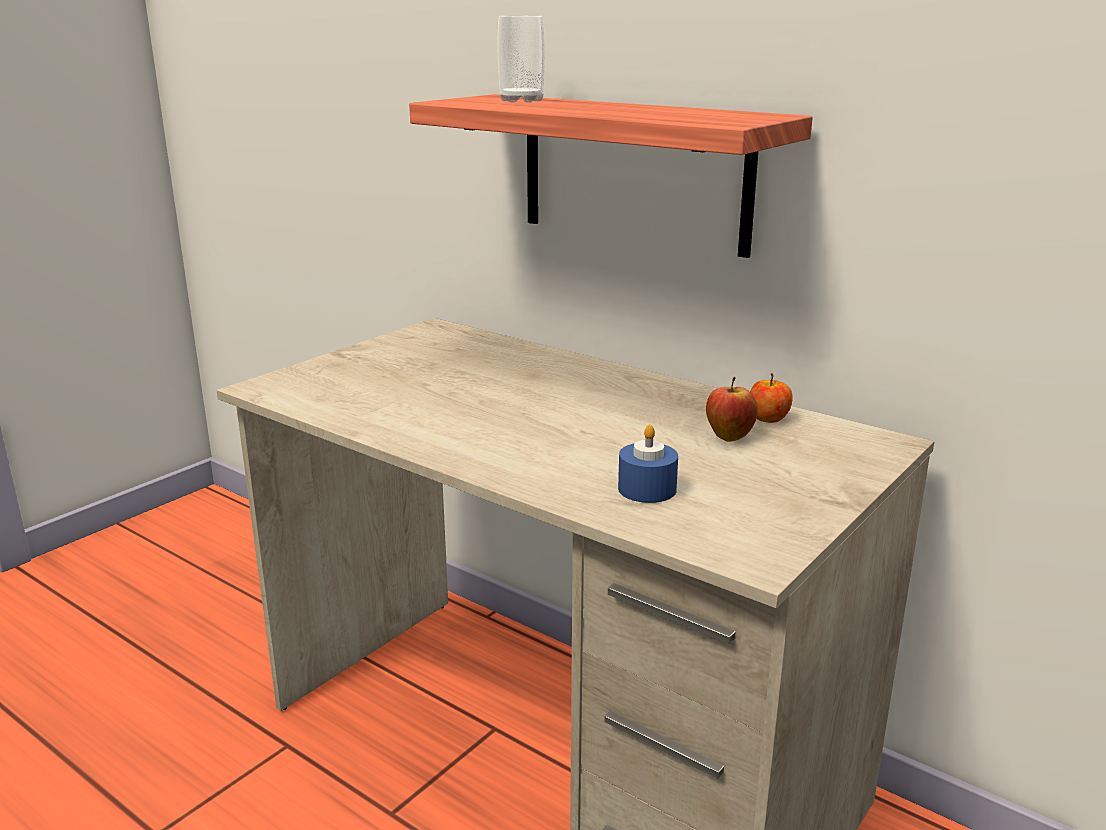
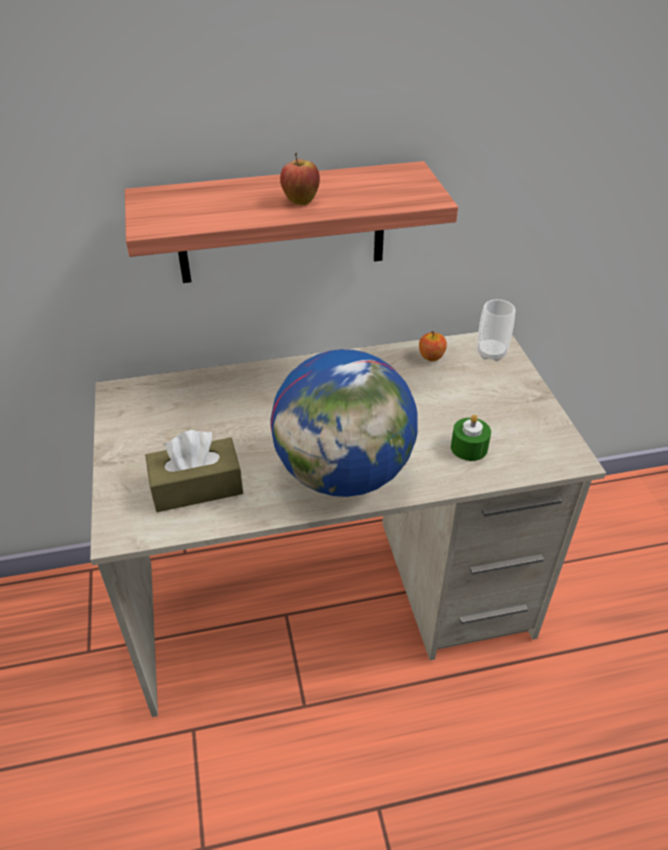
camera: 50 degrees left, 20 degrees up
cup [497,16,545,103] -> cup moved to [477,299,515,361]
blue candle [618,424,678,503] -> green candle [451,414,491,461]
apple [706,377,758,442] -> apple moved to [280,153,320,205]
none -> brown tissue box [145,430,243,512]
none -> globe [271,349,418,497]

